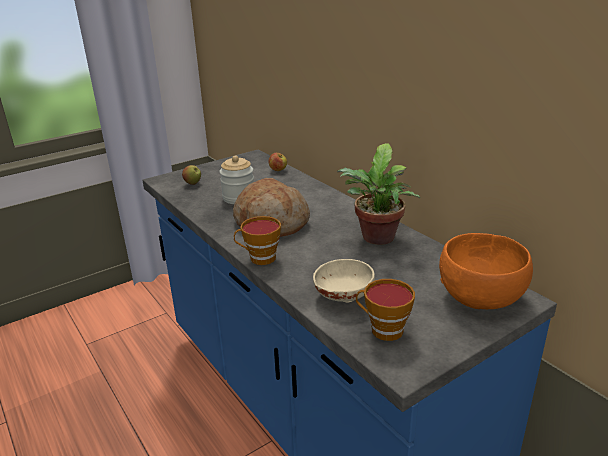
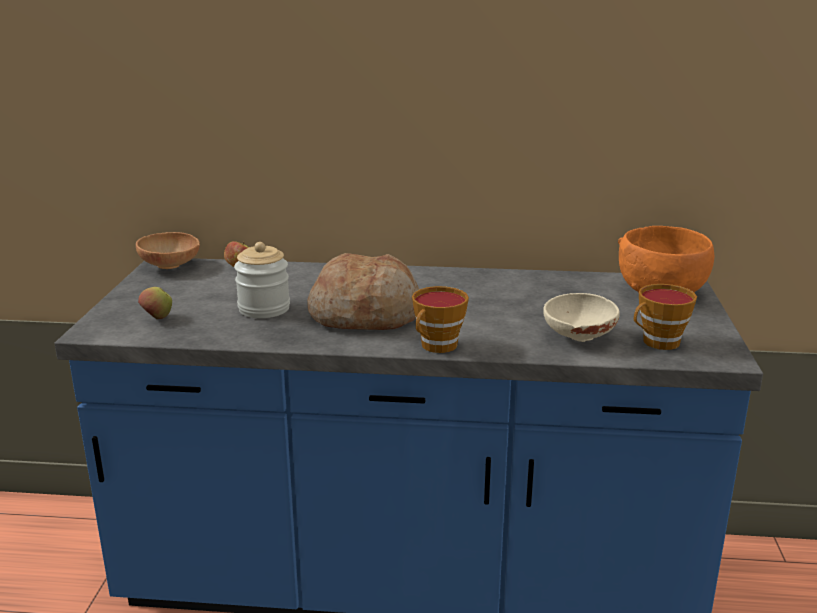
camera: 50 degrees left, 5 degrees down
potted plant [337,143,421,245] -> none
none -> brown bowl [136,232,200,269]

